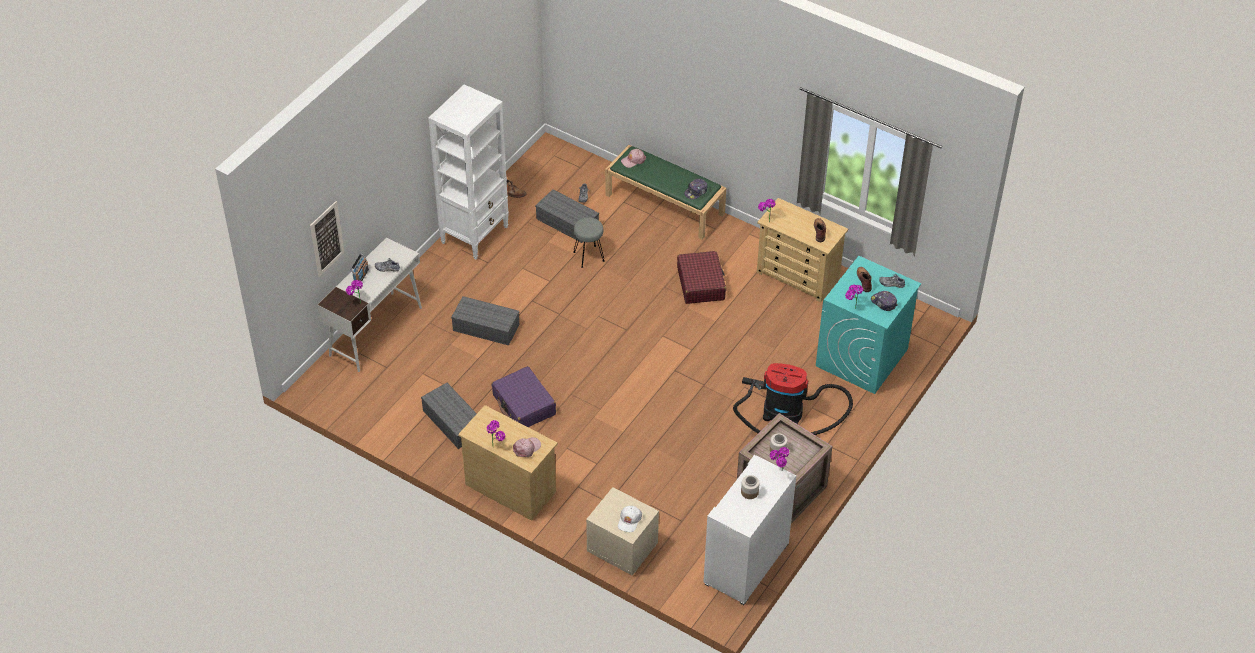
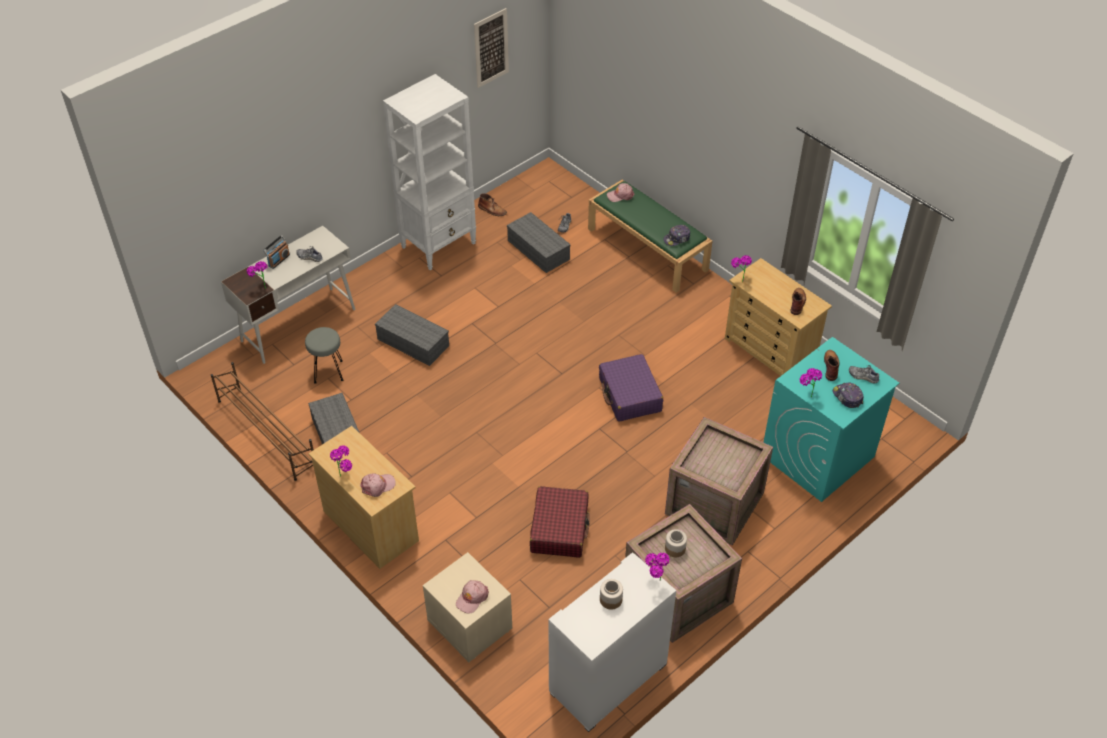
camera: 15 degrees right, 0 degrees up
picture [310,201,345,277] -> picture moved to [474,8,509,88]
purple suitcase [492,366,556,427] -> purple suitcase moved to [599,354,663,422]
grey stool [573,217,605,268] -> grey stool moved to [305,327,343,384]
white cap [618,506,642,532] -> pink cap [456,580,489,613]
red suitcase [677,251,726,304] -> red suitcase moved to [530,486,590,558]
vacuum cleaner [733,363,853,435] -> crate [665,417,773,546]
none -> brown shoe rack [211,362,314,481]

